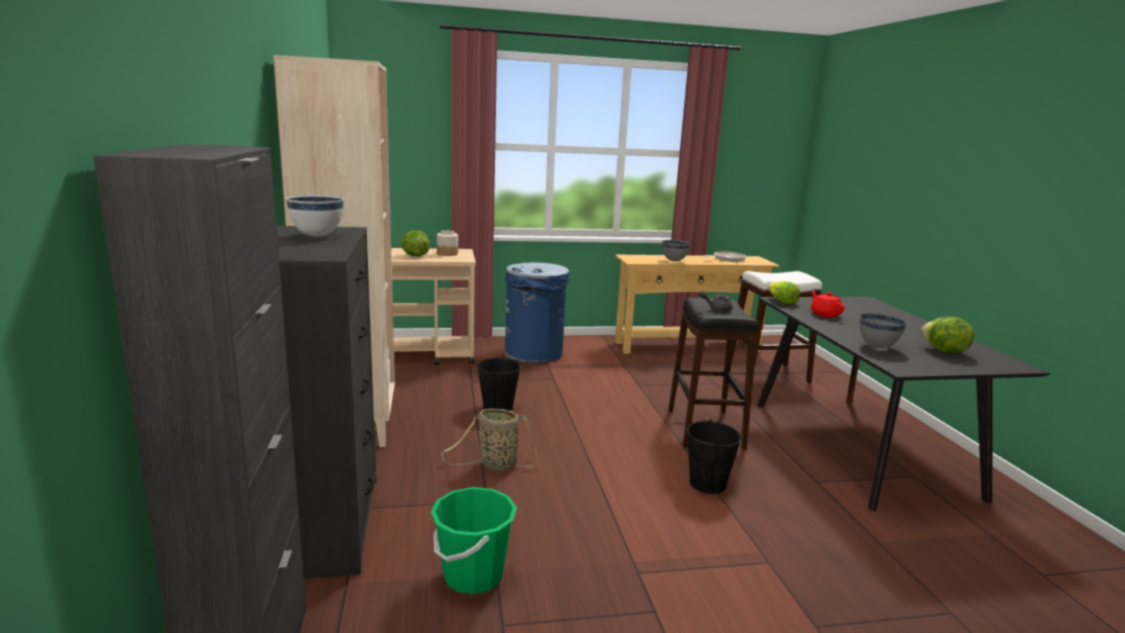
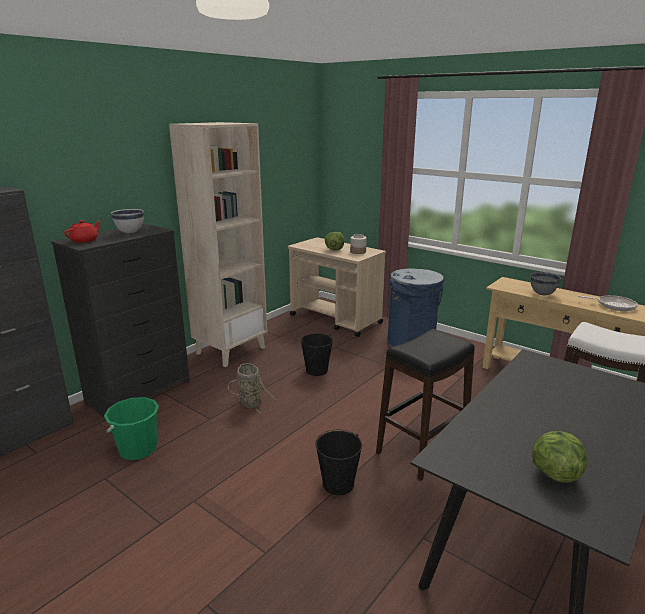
camera: 50 degrees right, 5 degrees up
grey teapot [699,291,733,312] -> none
lettuce [768,281,800,304] -> none
red teapot [811,291,845,317] -> red teapot moved to [64,220,101,243]
grey bowl [860,312,907,348] -> none

